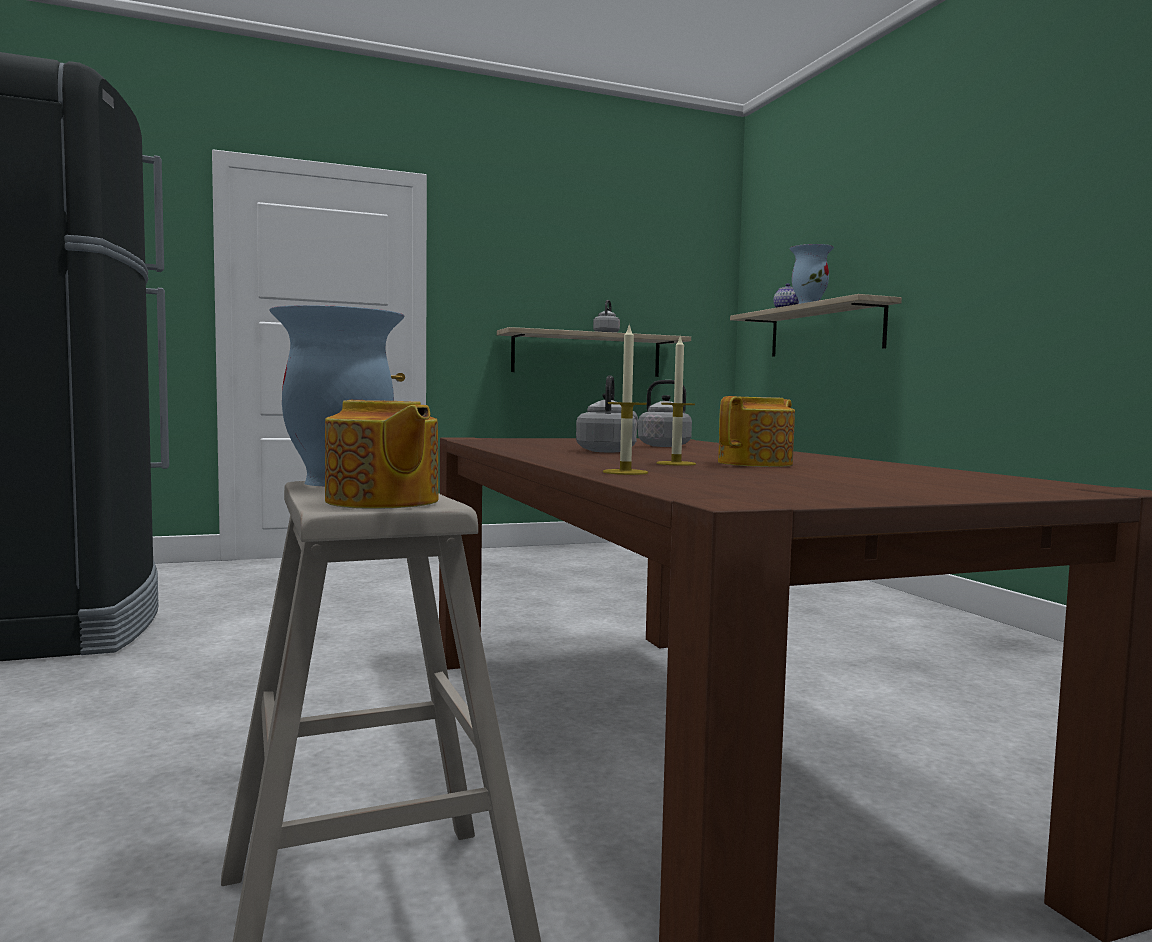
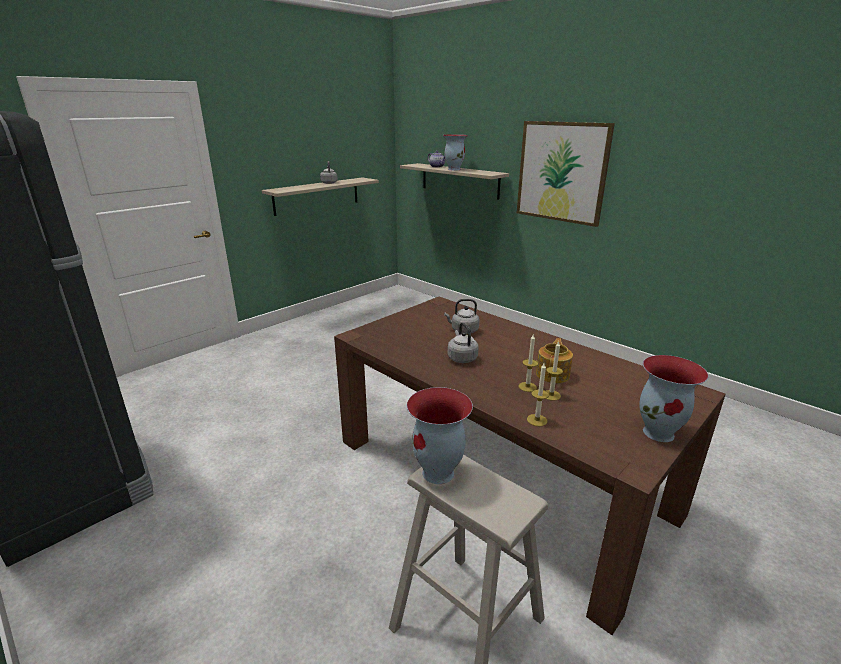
camera: 25 degrees left, 20 degrees up
teapot [325,400,439,509] -> none
none -> picture [517,121,615,227]
none -> candle [546,341,563,401]
none -> vase [639,355,709,442]

